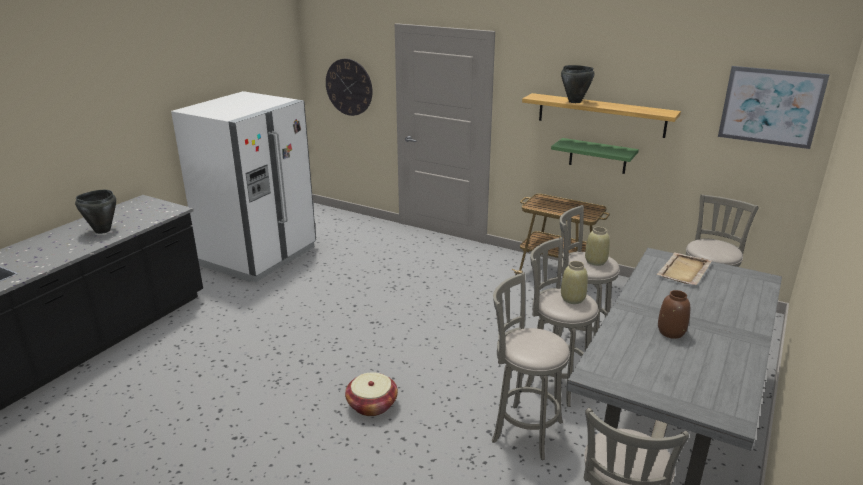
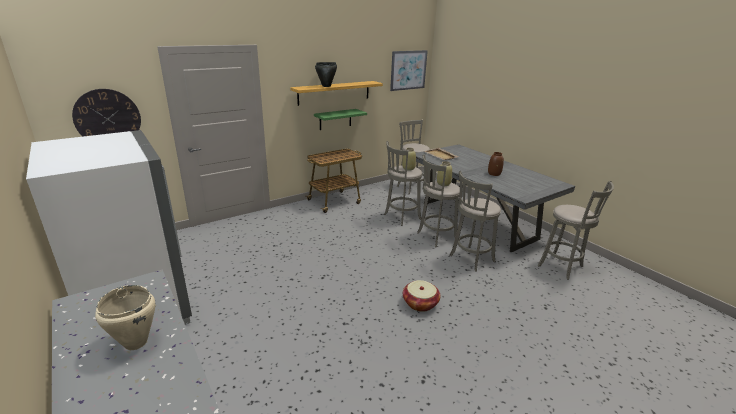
camera: 65 degrees left, 0 degrees up
black cooking pot [75,190,116,234] -> beige cooking pot [95,285,155,350]

